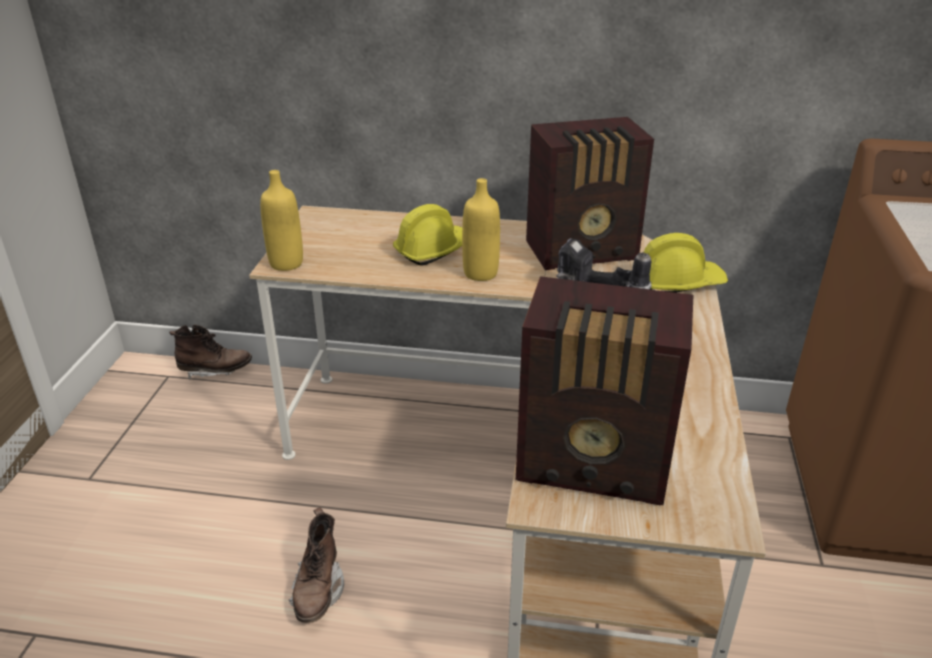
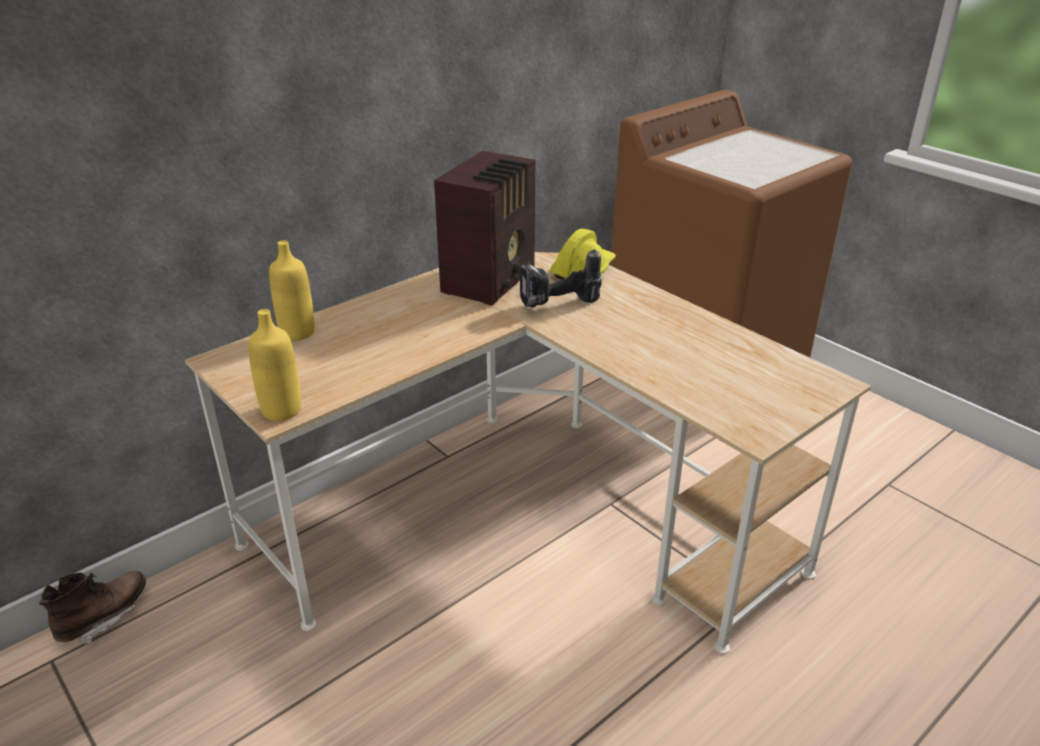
camera: 50 degrees left, 0 degrees up
brown boot [289,507,344,623] -> none
yellow hard hat [393,204,462,266] -> none
yellow bottle [462,178,500,281] -> yellow bottle moved to [269,240,315,341]
radio [516,276,693,505] -> none

